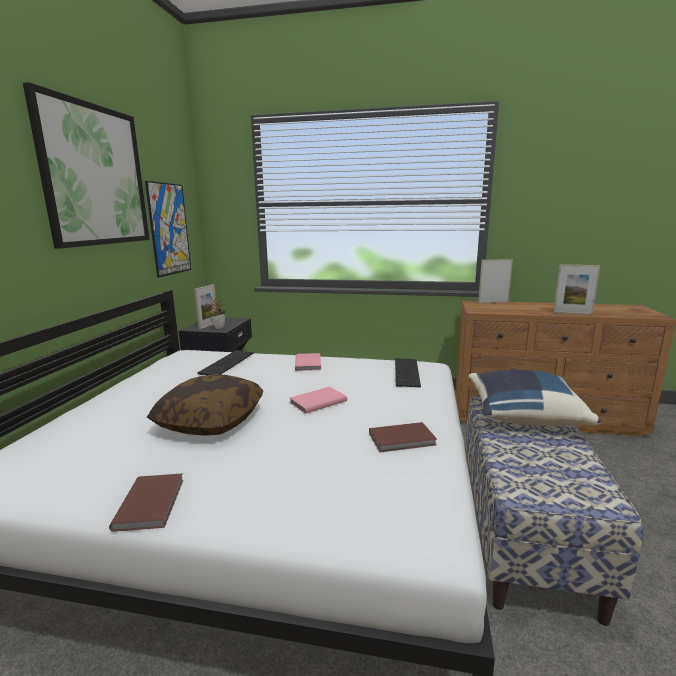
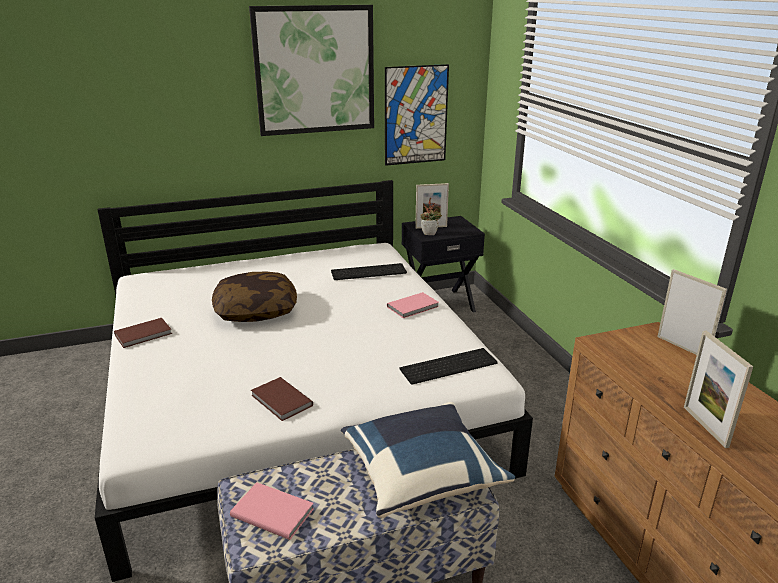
camera: 60 degrees right, 10 degrees up
pink book [290,387,347,414] -> pink book moved to [230,482,314,540]

